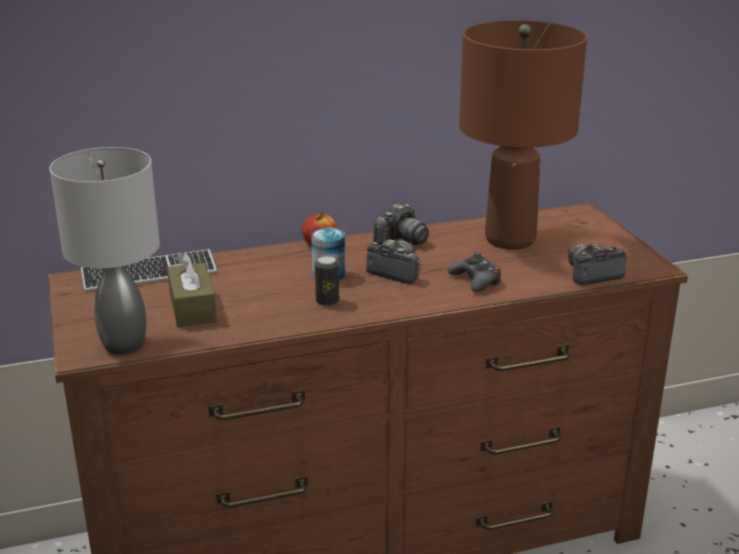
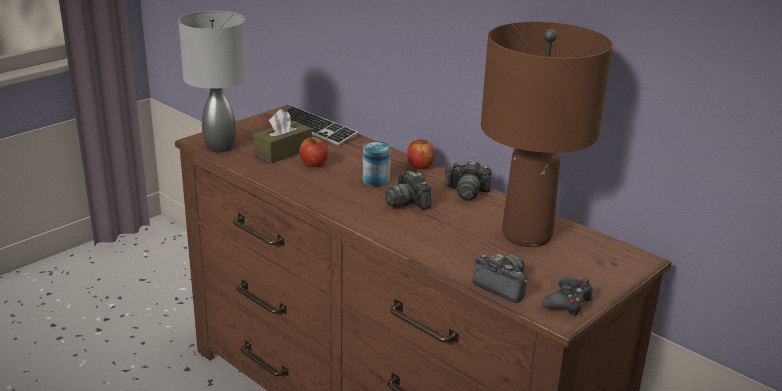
camera: 60 degrees right, 0 degrees up
can [315,256,339,306] -> none
camera [366,239,420,284] -> camera turned 150 degrees clockwise [385,170,431,210]
black game controller [448,252,501,292] -> black game controller moved to [541,277,593,316]
none -> apple [300,137,328,167]

